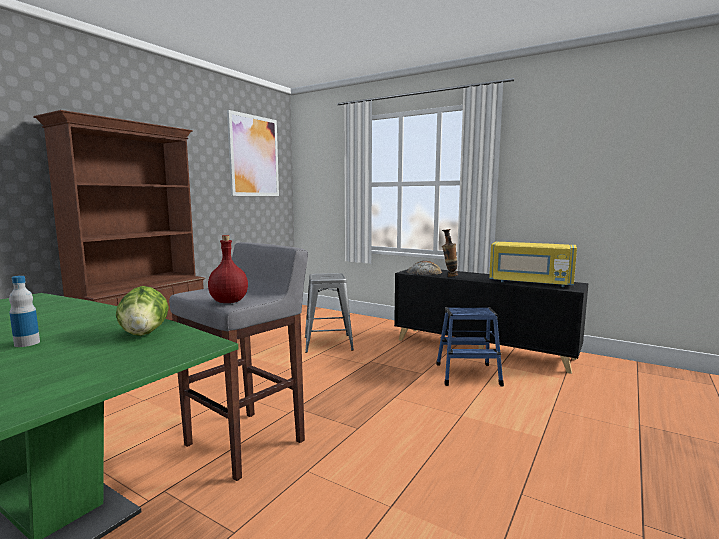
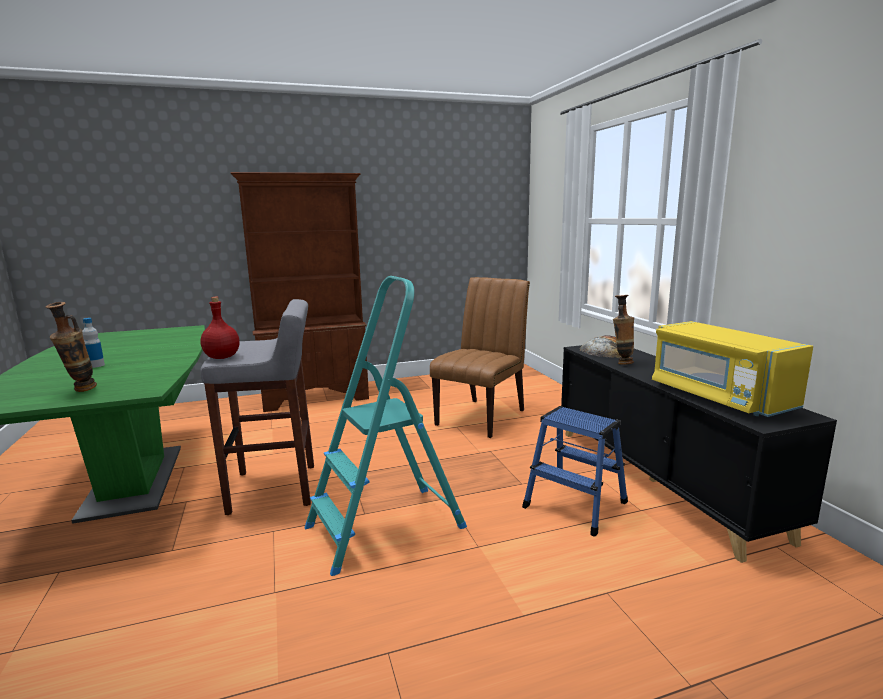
camera: 40 degrees right, 5 degrees up
lettuce [116,286,169,336] -> none
picture [227,110,279,196] -> none
grey stool [305,273,354,353] -> brown chair [430,277,530,438]
none -> vase [45,302,97,392]
none -> turquoise step ladder [304,276,467,576]

